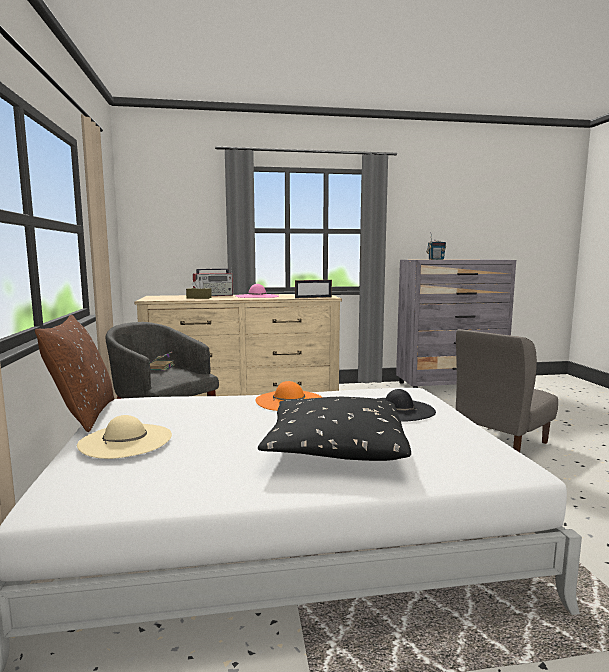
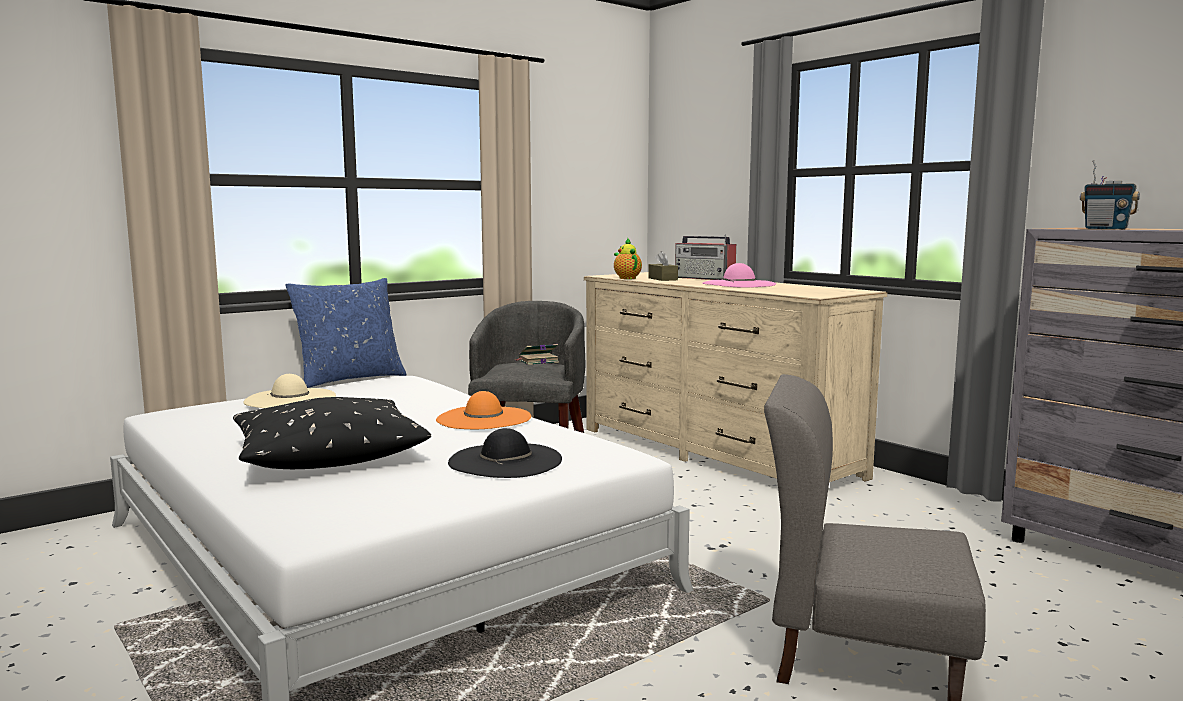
camera: 60 degrees right, 0 degrees up
brown pillow [35,315,114,432] -> blue pillow [286,278,407,388]
picture frame [295,280,332,298] -> none
none -> teapot [614,238,642,279]

